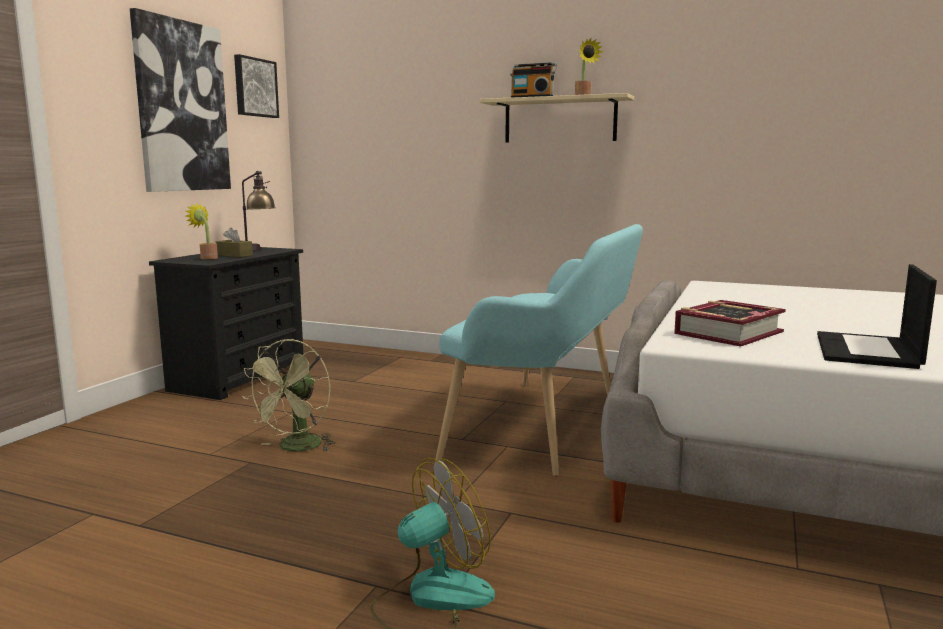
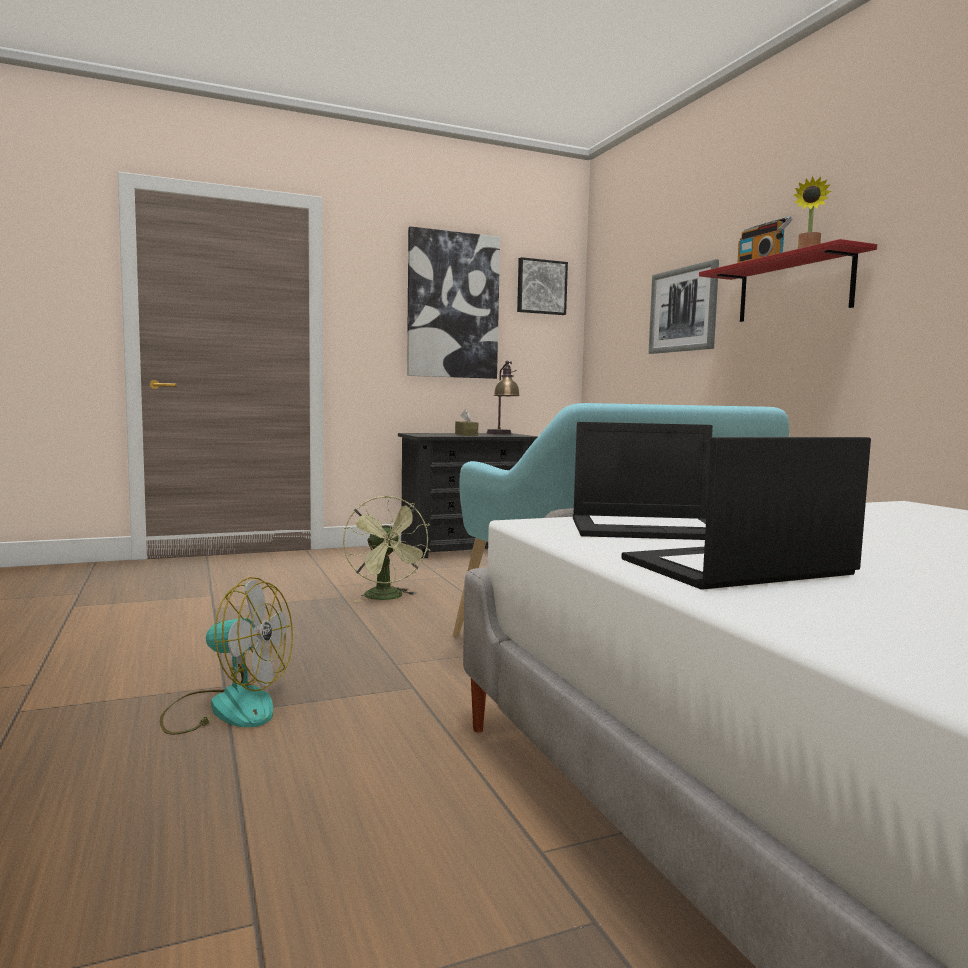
camera: 45 degrees right, 5 degrees down
potted plant [186,203,218,259] -> none
green fan [242,339,336,452] -> green fan turned 90 degrees counterclockwise [343,496,430,602]
beige shelf [480,93,634,143] -> red shelf [699,239,877,322]
book [674,300,786,347] -> laptop [573,422,713,540]
none -> picture [648,259,719,354]

